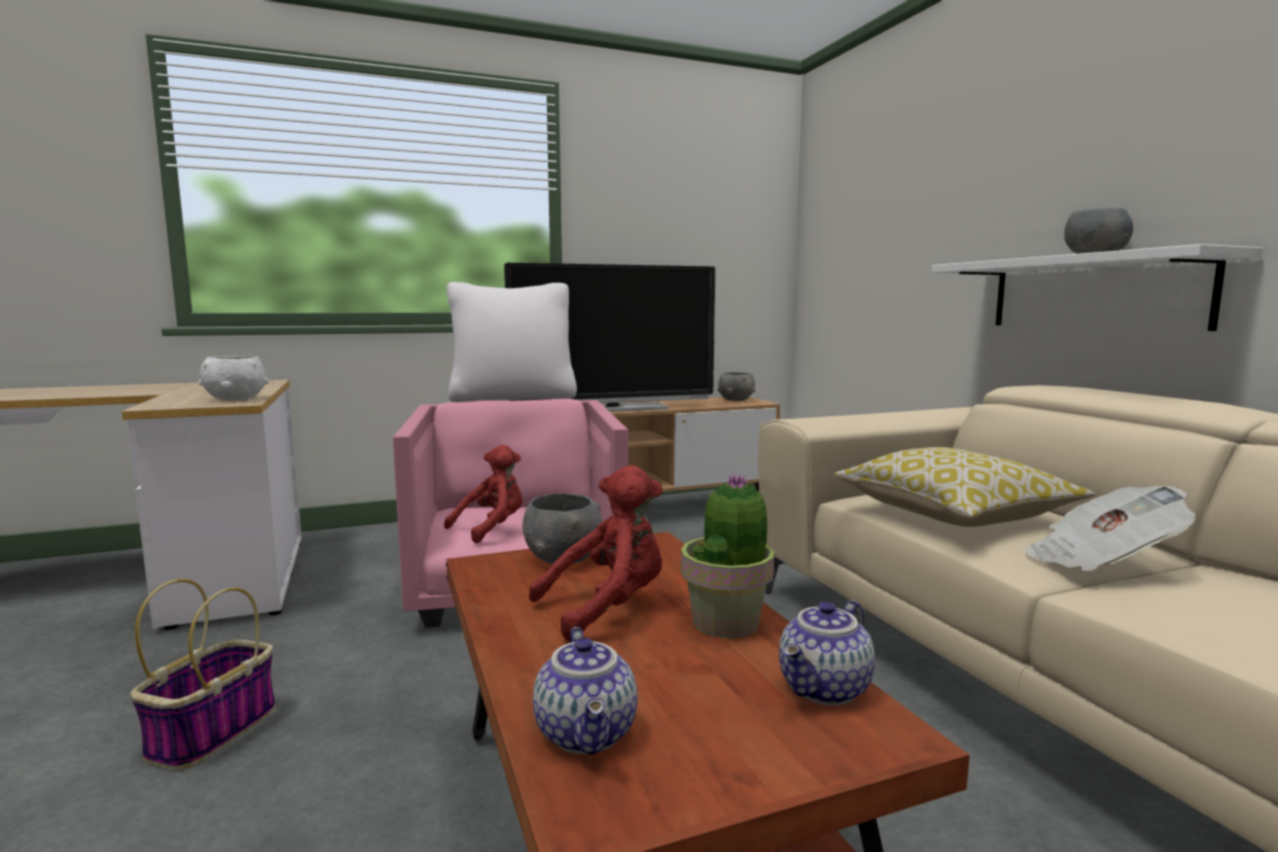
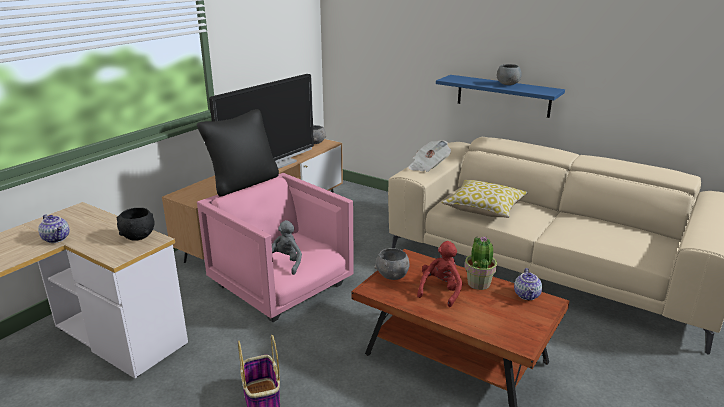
camera: 35 degrees left, 15 degrees up
white bowl [199,356,268,400] -> black bowl [117,208,155,240]
red plush toy [444,445,522,543] -> grey plush toy [272,220,302,275]
white pillow [447,282,577,402] -> black pillow [197,109,279,196]
teapot [533,627,637,755] -> teapot moved to [38,214,69,243]
white shelf [932,244,1263,331] -> blue shelf [436,75,565,118]
newspaper [1025,486,1196,571] -> newspaper moved to [408,140,451,172]

